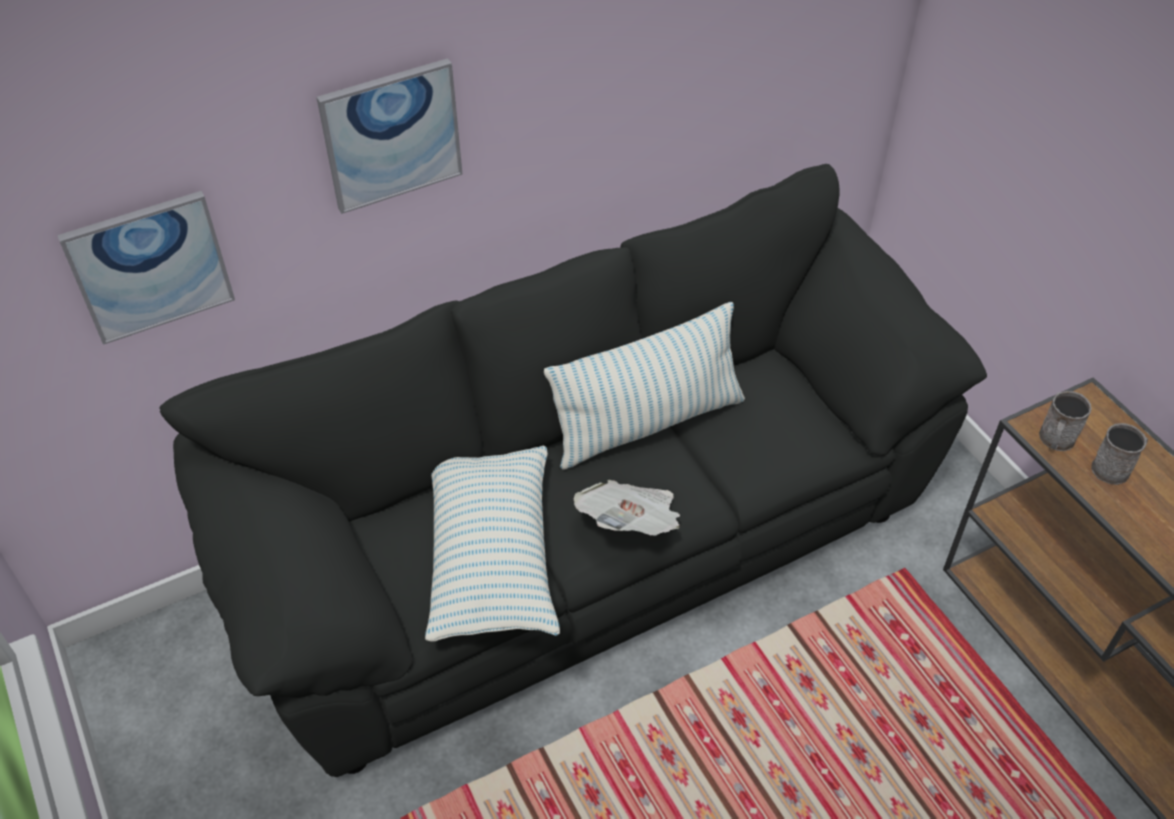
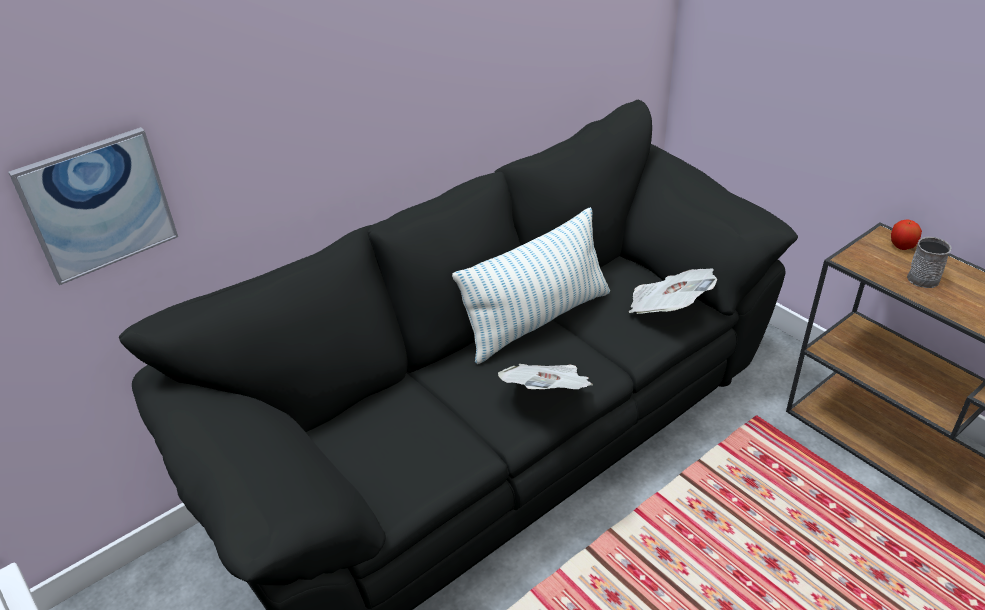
camera: 10 degrees left, 10 degrees down
picture [316,58,462,214] -> none
pillow [425,446,560,641] -> none
grey mug [1039,391,1092,451] -> none
none -> newspaper [629,268,717,314]
none -> apple [891,220,922,250]

